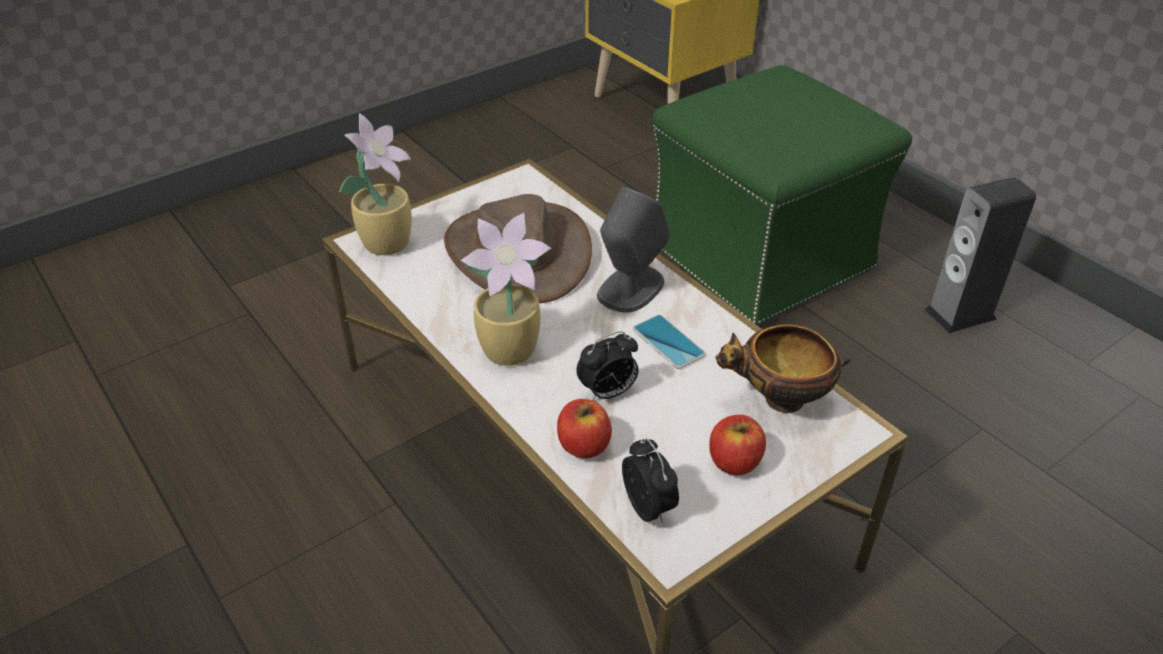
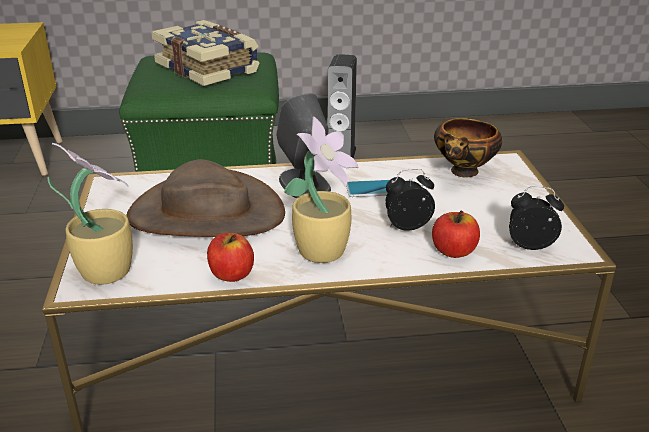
camera: 60 degrees left, 10 degrees down
alarm clock [576,331,639,401] -> alarm clock turned 105 degrees counterclockwise [385,169,435,231]
apple [709,415,766,475] -> apple moved to [207,233,254,282]
none -> book [151,20,259,86]

